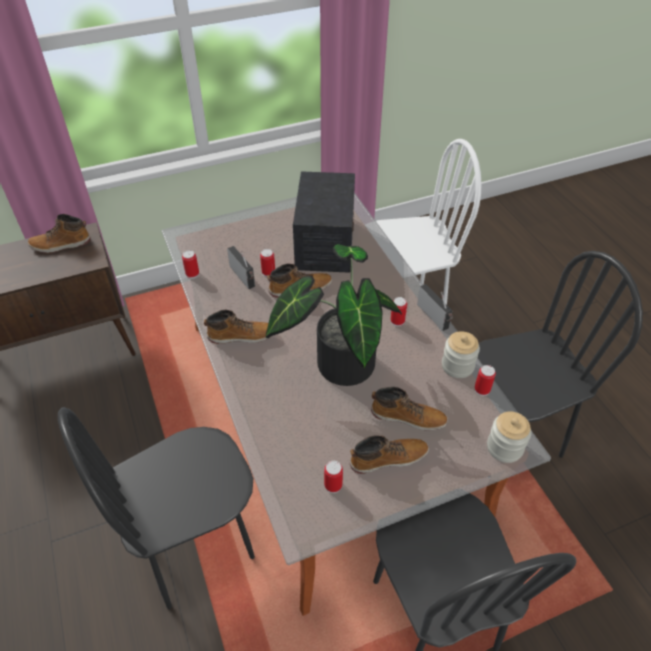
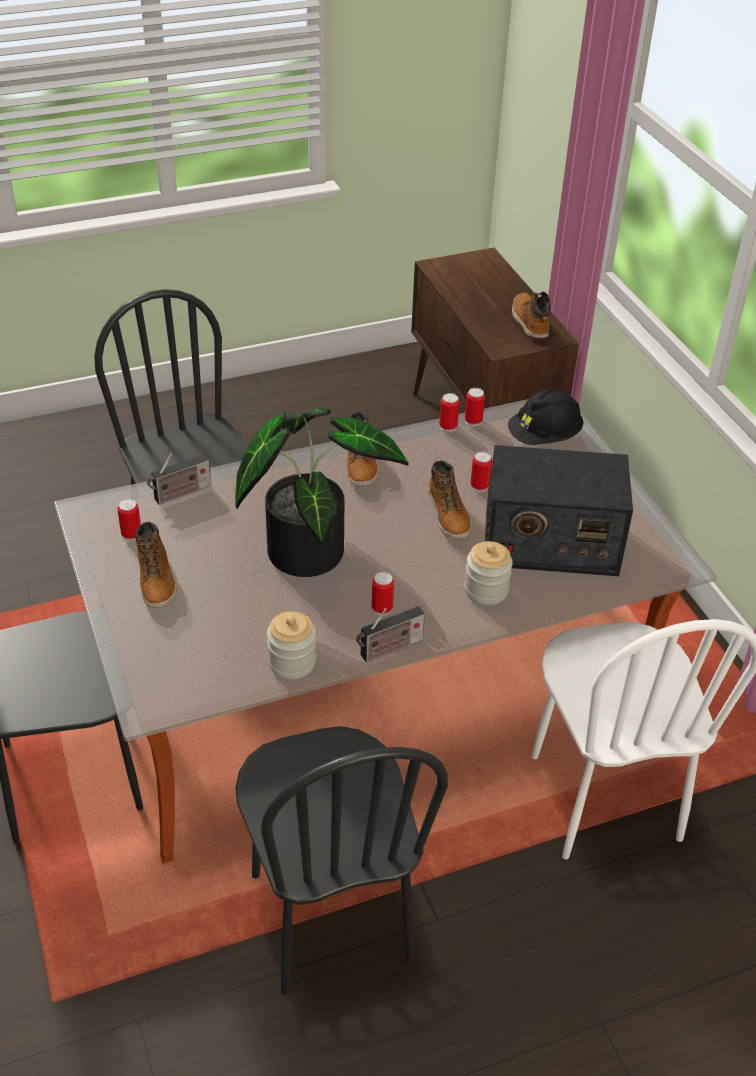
camera: 90 degrees right, 5 degrees down
radio [227,246,255,289] -> radio moved to [147,453,211,505]
boot [371,387,448,431] -> none
can [475,365,496,396] -> can moved to [439,393,460,432]
jar [487,412,531,463] -> jar moved to [464,541,513,605]
none -> black hard hat [508,388,583,445]

